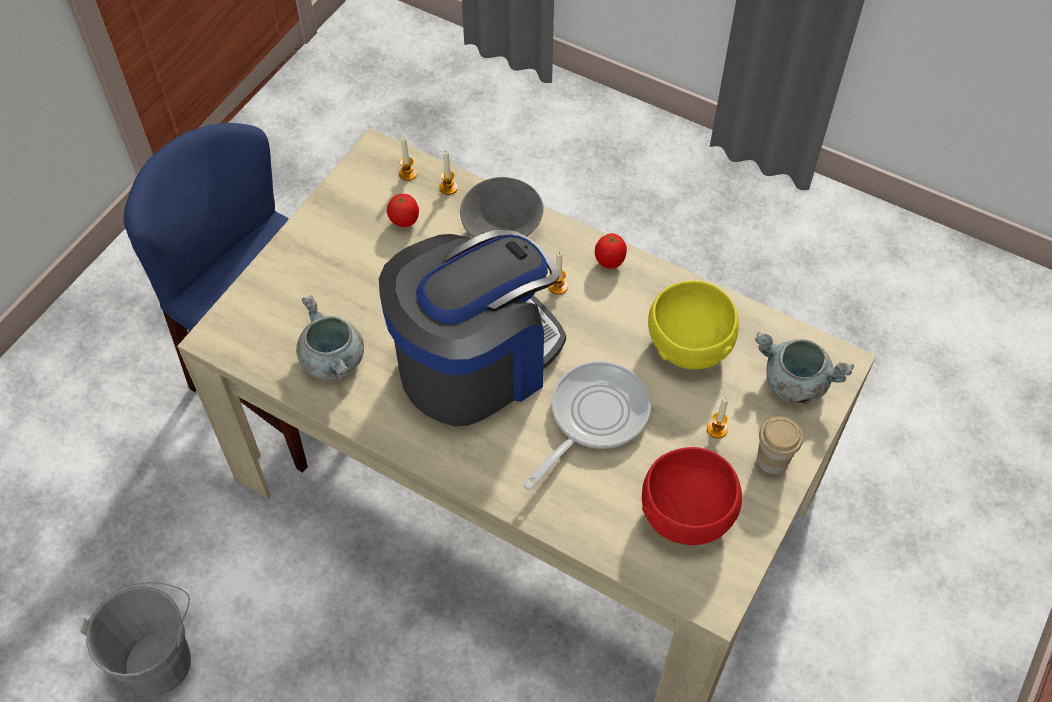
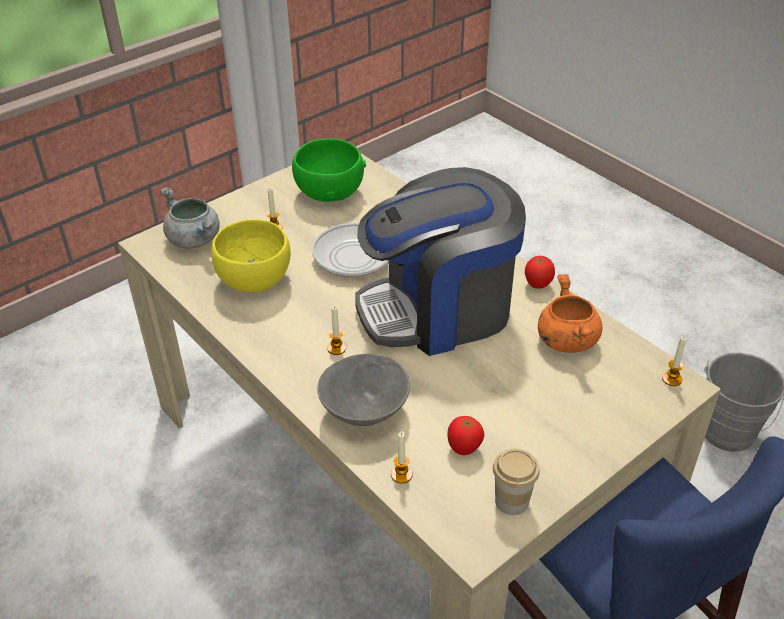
camera: 160 degrees left, 15 degrees down
grey cooking pot [296,295,364,380] -> orange cooking pot [538,274,602,353]
candle [399,137,417,181] -> candle moved to [662,336,686,386]
tomato [595,233,627,269] -> tomato moved to [525,256,555,289]
red bowl [642,447,742,545] -> green bowl [292,138,366,202]
cup [757,416,803,474] -> cup moved to [493,449,540,515]

